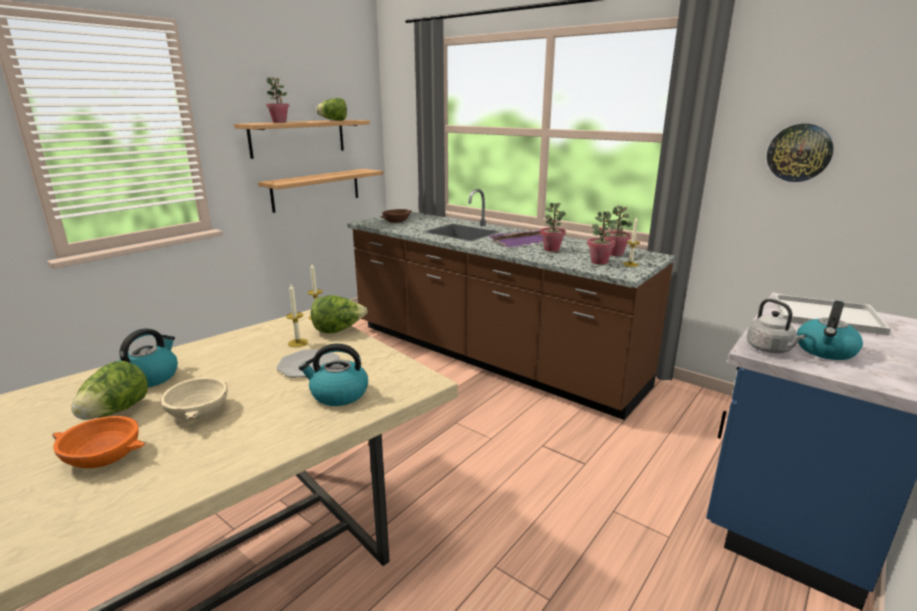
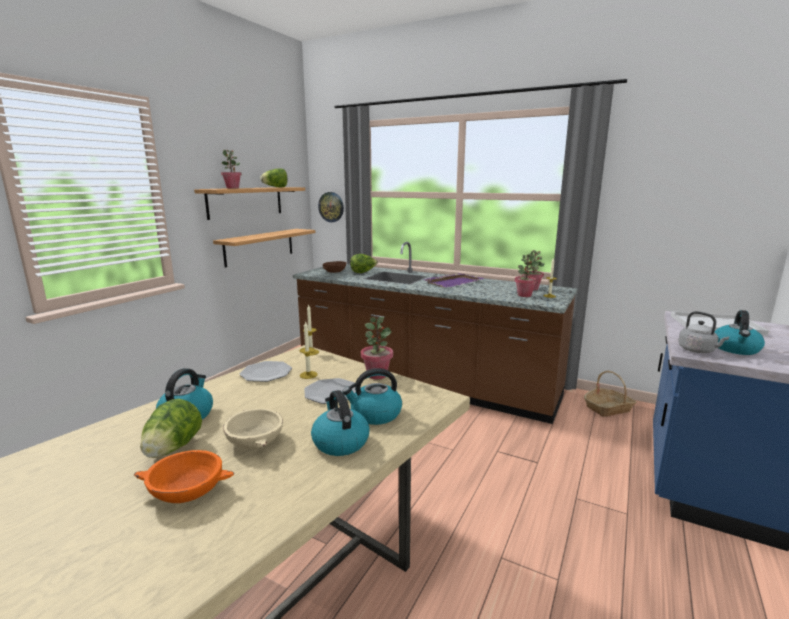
camera: 10 degrees left, 5 degrees down
lettuce [311,295,367,334] -> lettuce moved to [350,254,378,273]
potted plant [540,203,566,252] -> potted plant moved to [361,317,393,379]
wall clock [767,124,834,182] -> wall clock moved to [318,192,344,222]
none -> plate [239,361,292,382]
none -> kettle [311,390,369,456]
none -> basket [584,371,637,417]

